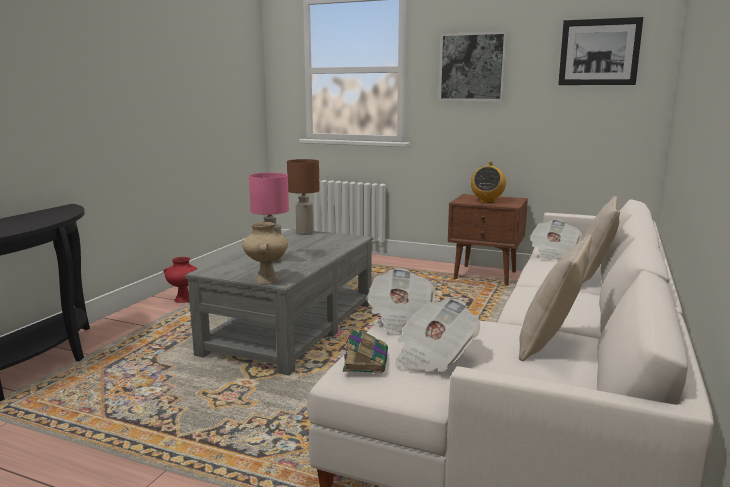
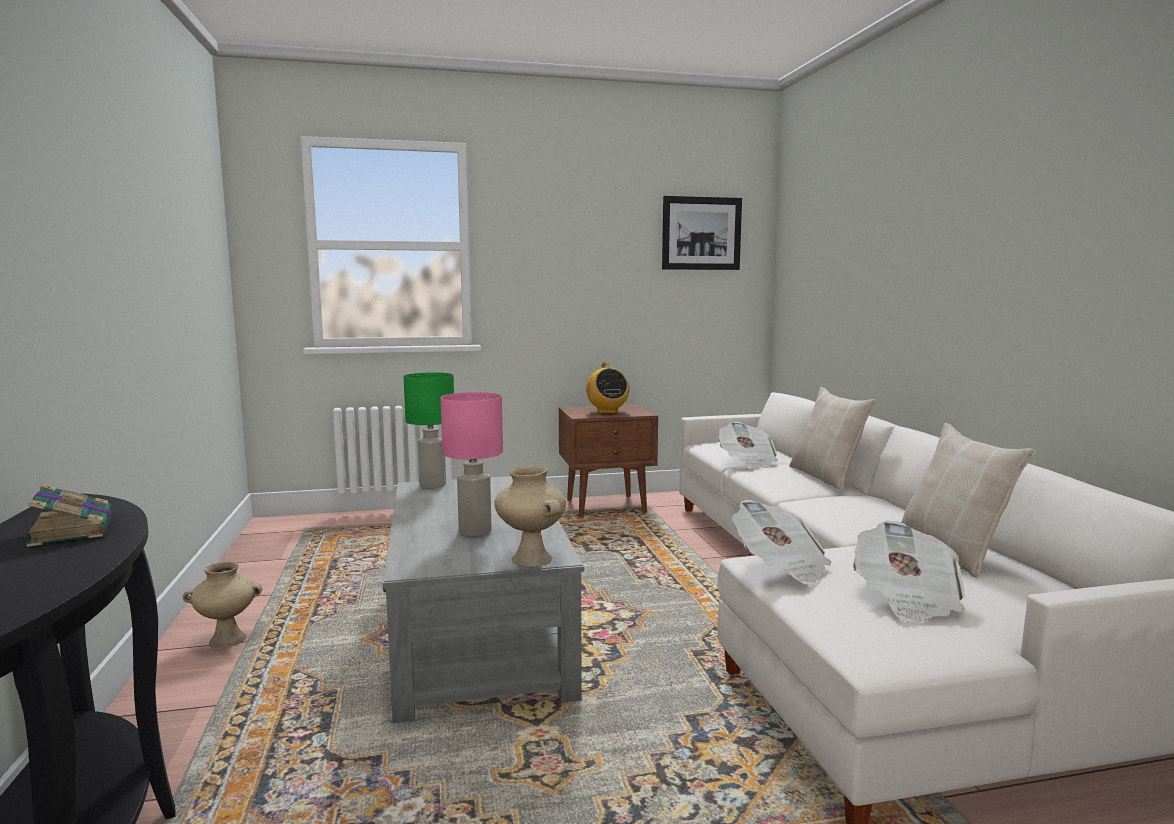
camera: 35 degrees left, 5 degrees down
red vase [163,257,197,303] -> beige vase [182,562,262,648]
brown table lamp [287,159,320,235] -> green table lamp [404,372,454,488]
book [343,327,388,373] -> book moved to [26,484,113,547]
picture [439,31,507,101] -> none

